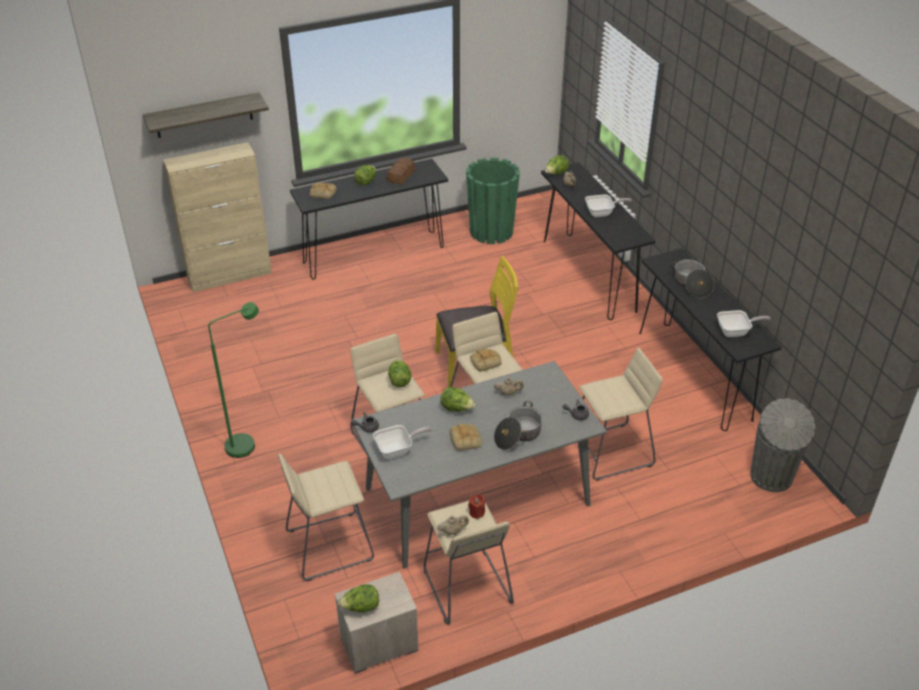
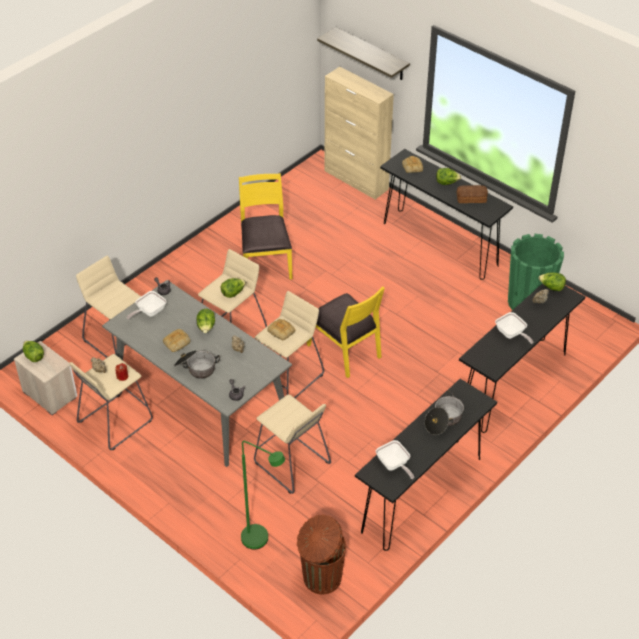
camera: 65 degrees right, 5 degrees up
green floor lamp [208,302,259,458] -> green floor lamp moved to [241,441,285,549]
frying pan [373,425,432,459] -> frying pan turned 90 degrees clockwise [127,291,167,320]
grey trash can [750,398,815,492] -> brown trash can [297,515,346,594]
none -> yellow chair [239,173,292,279]

